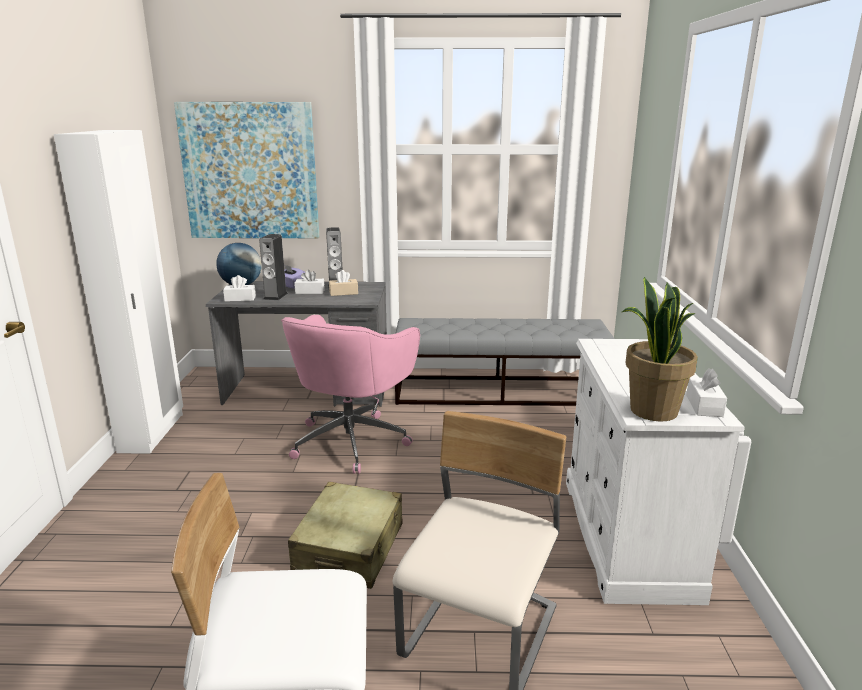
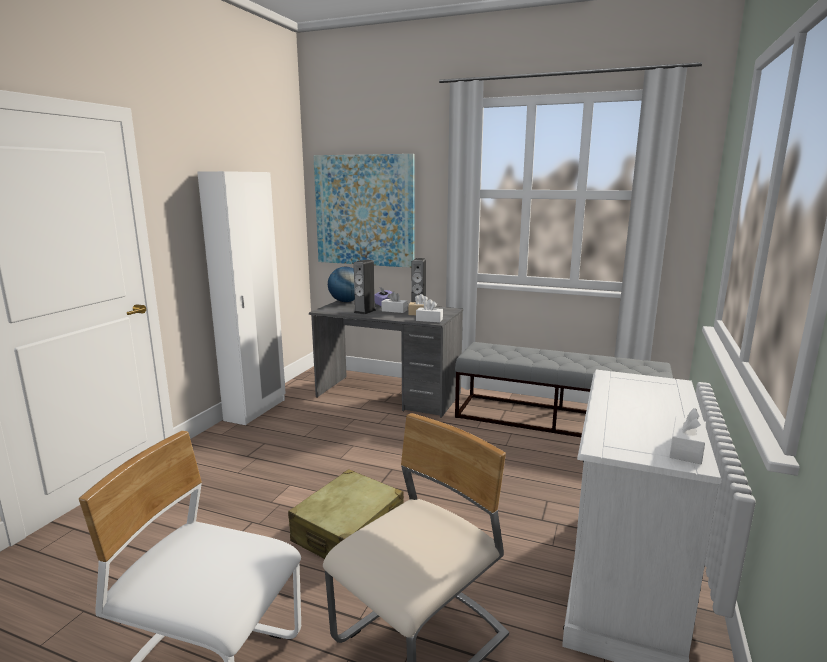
camera: 20 degrees right, 5 degrees down
white tissue box [223,275,256,301] -> white tissue box moved to [416,299,443,323]
pink office chair [281,315,420,474] -> none
potted plant [622,277,698,422] -> none

